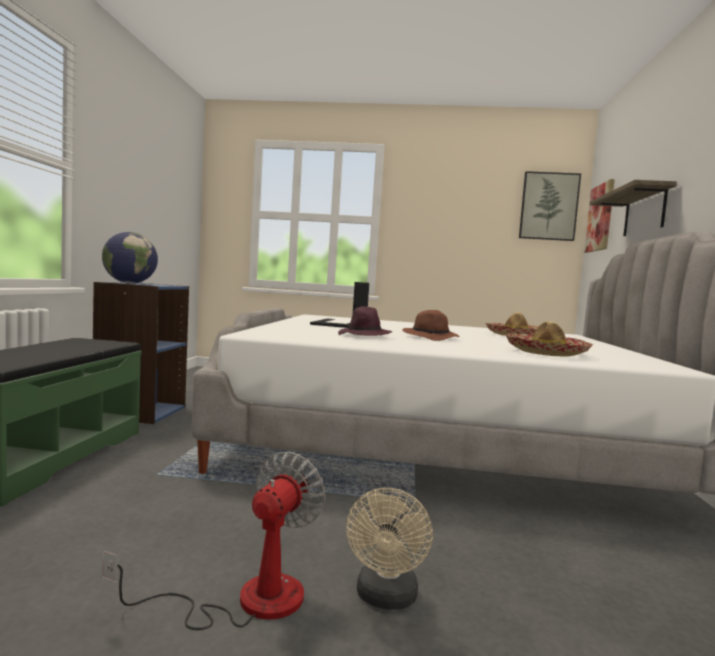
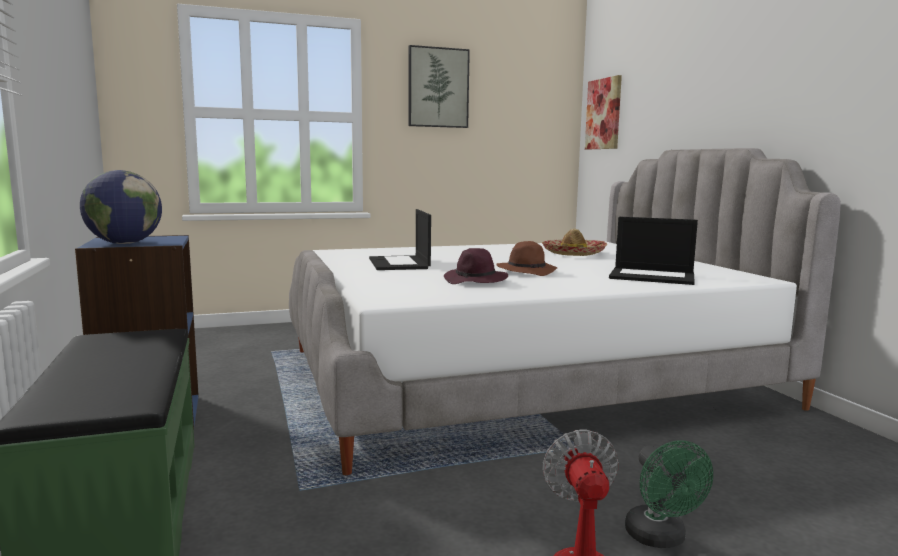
camera: 25 degrees left, 5 degrees up
beige fan [346,488,433,610] -> green fan [625,440,713,548]
hat [506,321,593,357] -> laptop [609,217,698,285]
picture [519,171,581,241] -> picture moved to [408,45,470,128]
shelf [590,180,677,236] -> none

